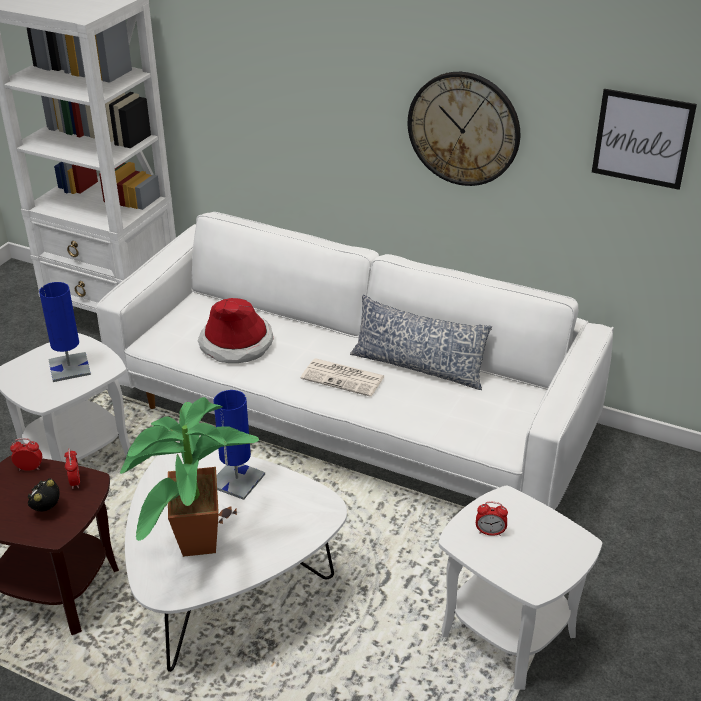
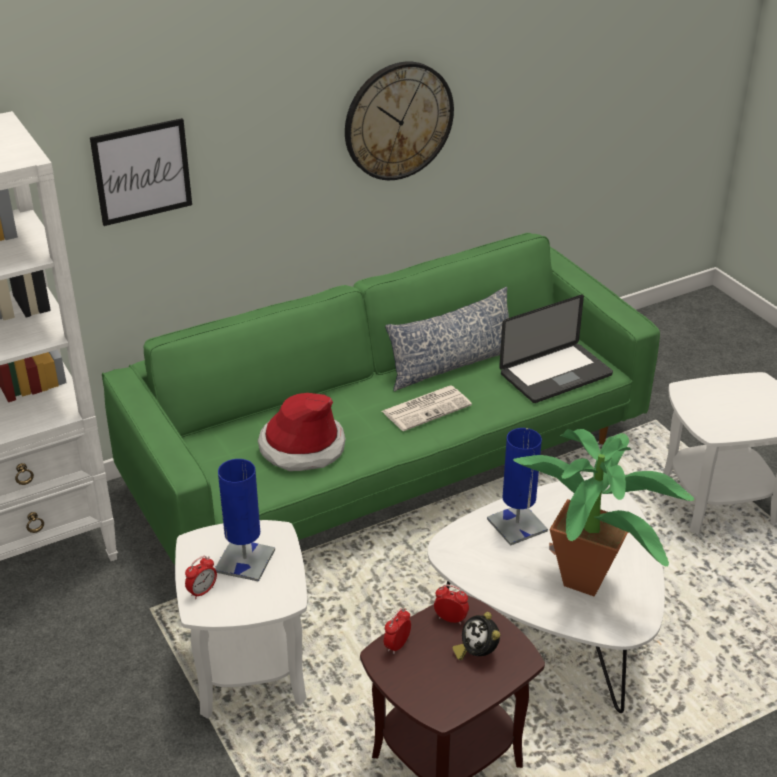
camera: 55 degrees left, 0 degrees up
white sofa [96,212,614,510] -> green sofa [102,233,660,565]
alarm clock [476,501,508,536] -> alarm clock moved to [185,556,217,599]
picture [592,89,697,190] -> picture moved to [90,118,192,226]
none -> laptop [499,295,613,403]

